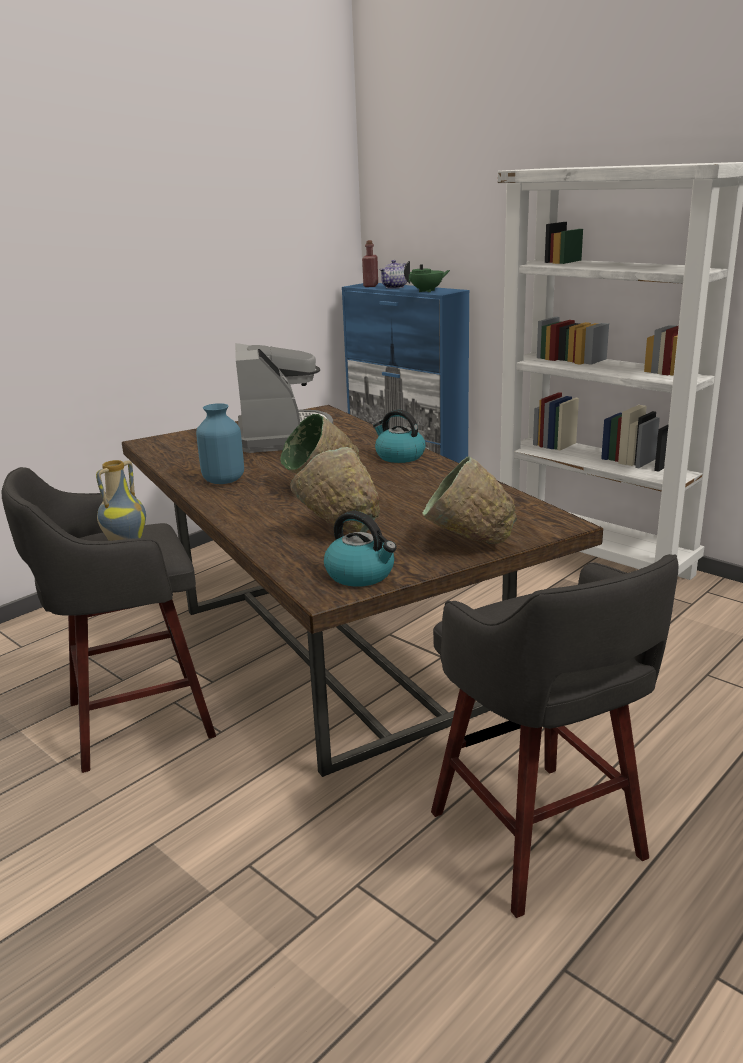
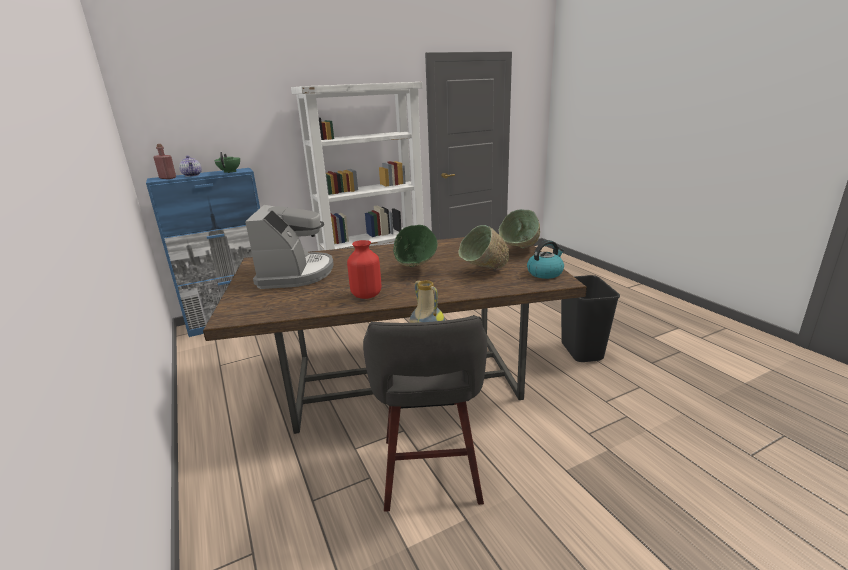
camera: 70 degrees left, 0 degrees up
blue vase [196,403,244,484] -> red vase [347,240,381,299]
coffee machine [235,343,334,453] -> coffee machine turned 75 degrees clockwise [245,205,334,289]
kettle [373,409,426,463] -> none
grey stool [431,554,678,918] -> black trash can [561,275,620,362]

